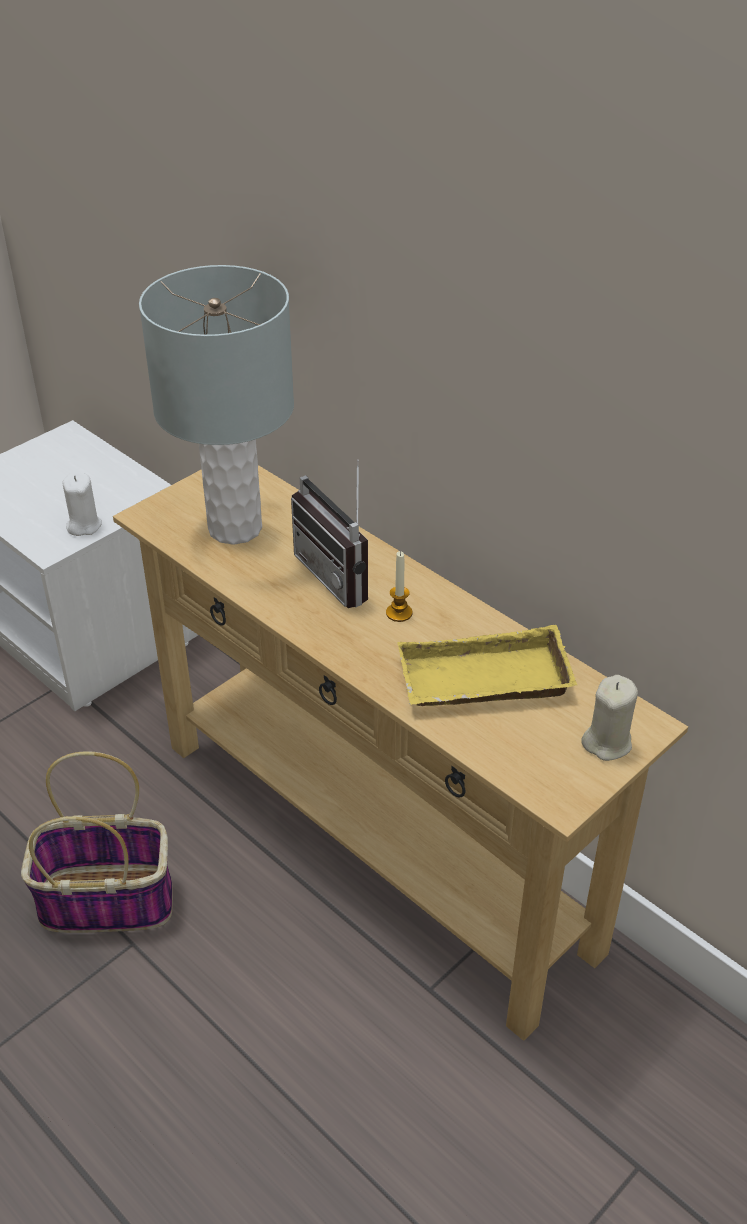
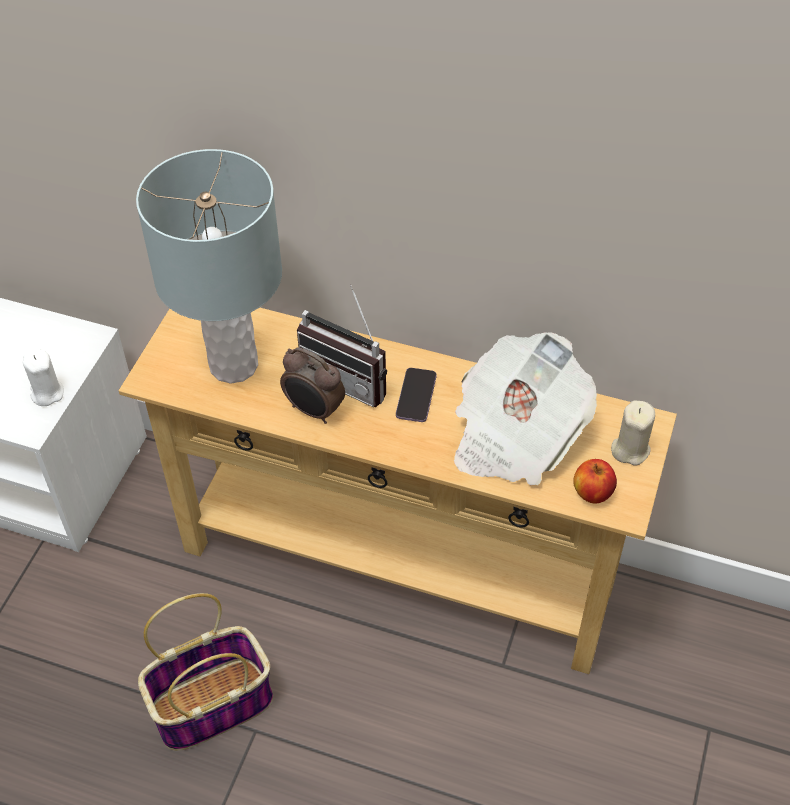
camera: 25 degrees left, 10 degrees up
candle [386,551,412,622] -> phone [396,368,437,422]
yellow tray [397,625,577,706] -> newspaper [454,332,597,485]
none -> alarm clock [280,347,345,424]
none -> apple [573,459,617,504]

